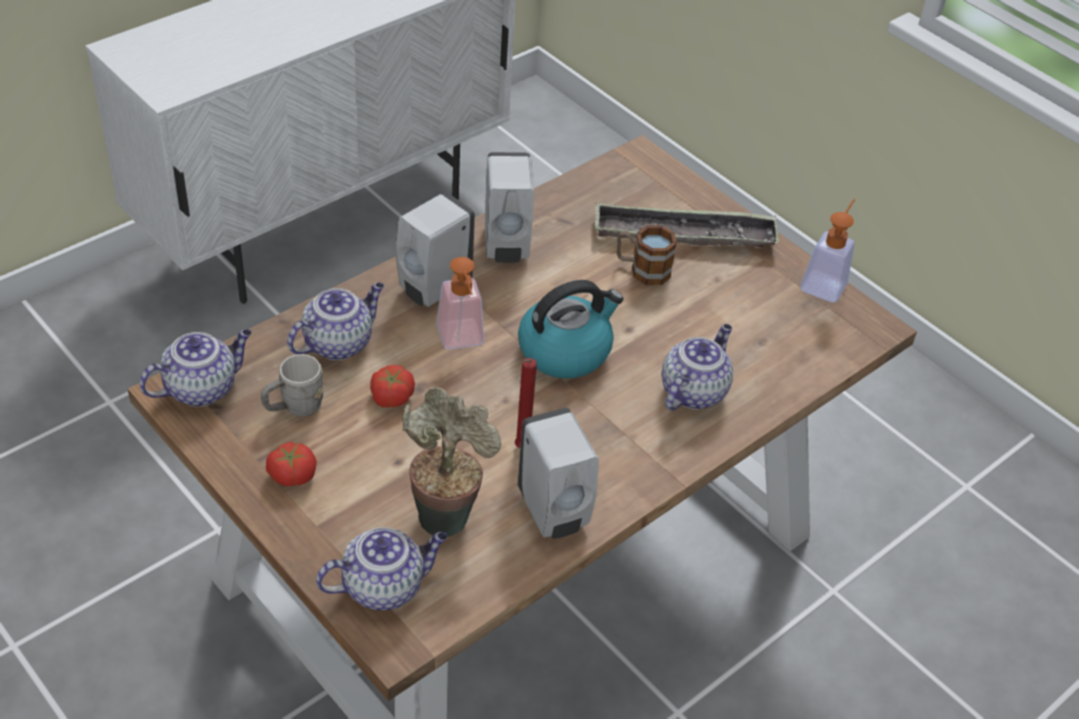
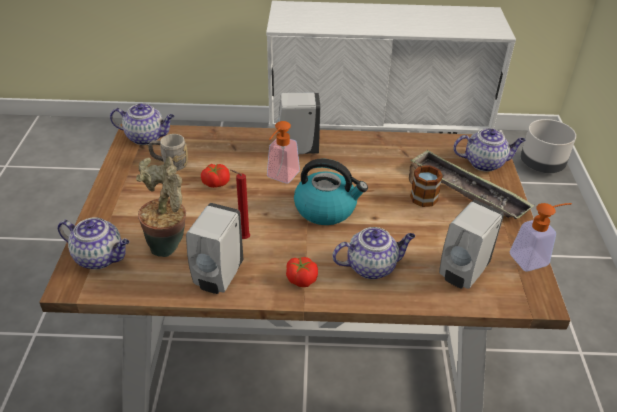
camera: 45 degrees right, 5 degrees down
tomato [266,442,317,486] -> tomato moved to [286,257,318,287]
teapot [287,282,384,360] -> teapot moved to [453,128,526,172]
white soap dispenser [485,152,534,263] -> white soap dispenser moved to [439,200,504,289]
none -> grey planter [521,119,576,173]

